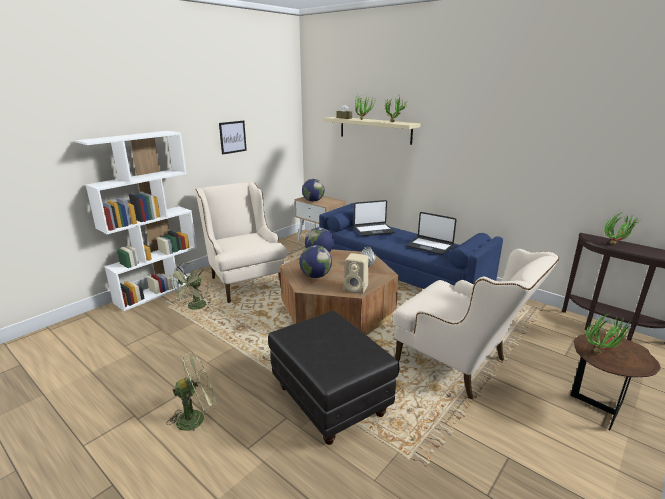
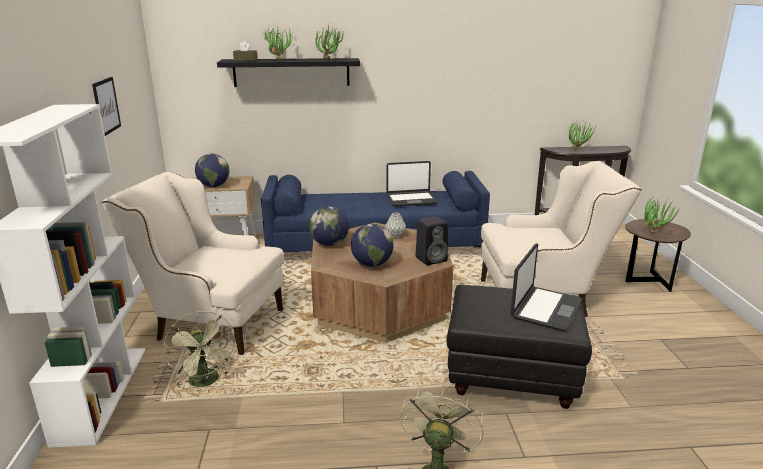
camera: 45 degrees left, 0 degrees up
beige shelf [324,117,420,145] -> black shelf [217,58,360,87]
beige speaker [344,253,368,294] -> black speaker [416,216,448,265]
laptop [354,200,395,236] -> laptop moved to [510,243,582,331]

